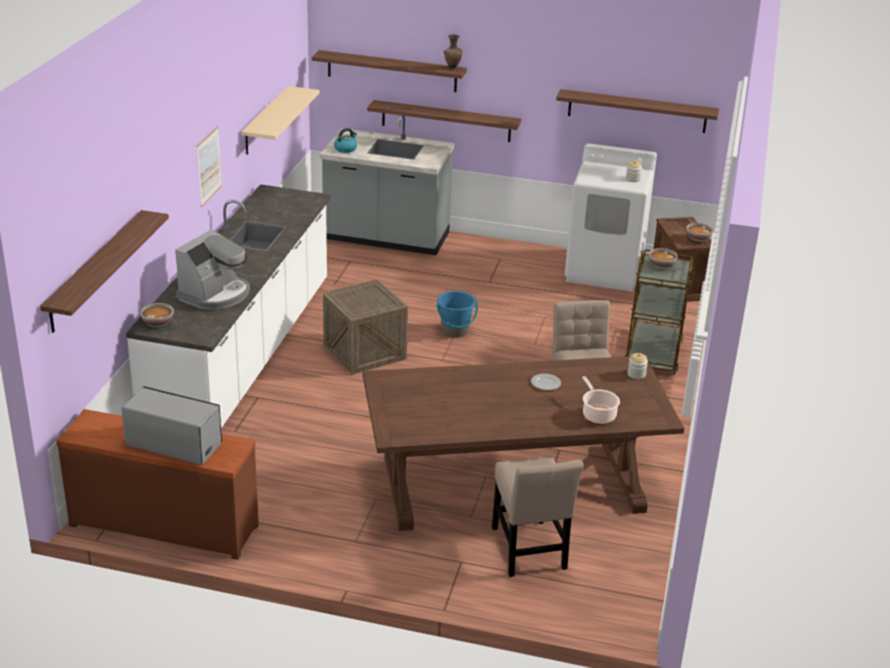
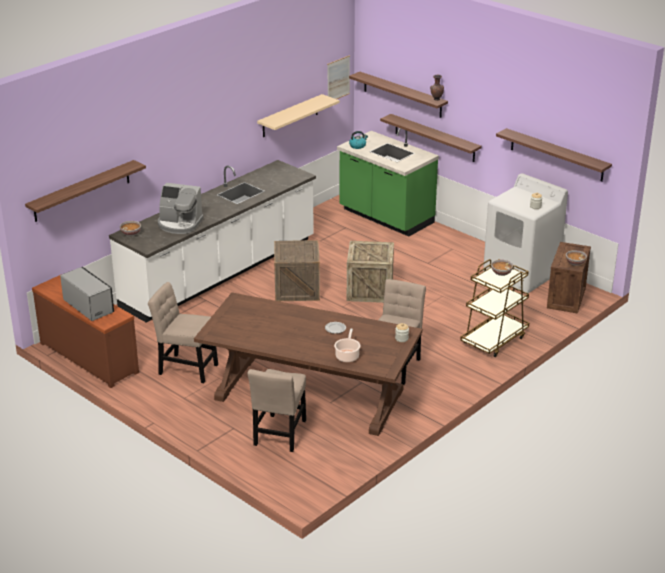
camera: 30 degrees right, 0 degrees up
coffee machine [175,229,250,310] -> coffee machine turned 45 degrees clockwise [158,183,204,234]
picture [197,126,222,207] -> picture moved to [327,55,350,99]
grey counter [320,115,454,255] -> green counter [337,128,439,236]
blue bucket [436,291,478,338] -> crate [347,241,394,303]
none -> beige chair [148,282,218,383]

